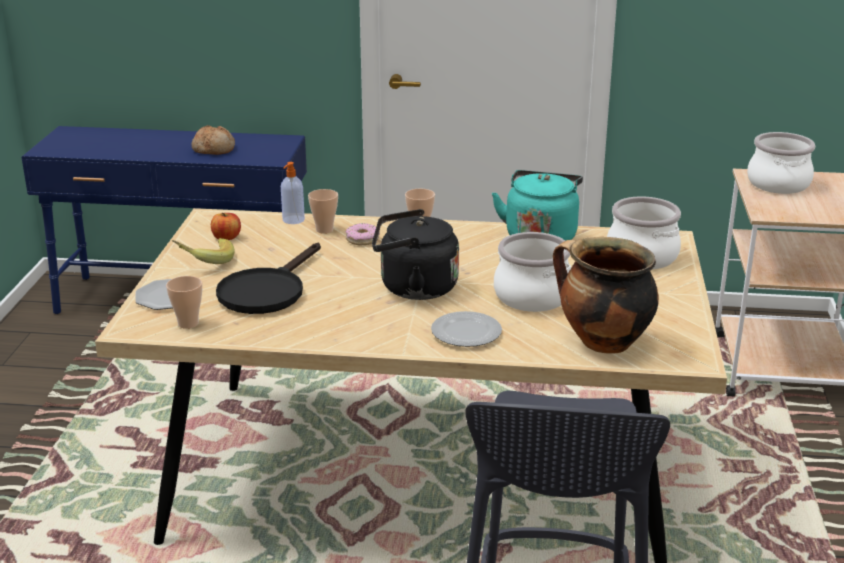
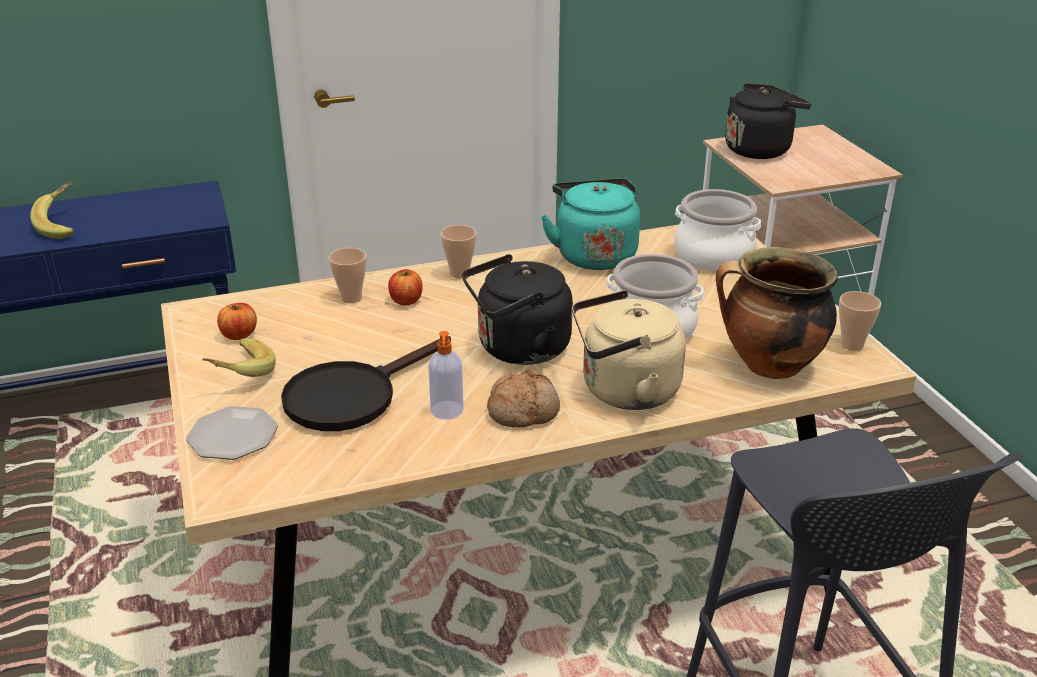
camera: 25 degrees left, 5 degrees up
cup [166,276,202,329] -> cup moved to [839,291,881,351]
bread [191,125,235,155] -> bread moved to [487,369,560,427]
black frying pan [216,243,321,314] -> black frying pan turned 45 degrees clockwise [281,336,451,431]
soap dispenser [281,162,305,224] -> soap dispenser moved to [428,331,464,420]
donut [346,223,380,245] -> apple [388,269,423,305]
plate [431,311,502,347] -> beige kettle [572,290,686,410]
cooking pot [747,132,815,194] -> black kettle [725,83,812,159]
none -> banana [30,182,74,239]

